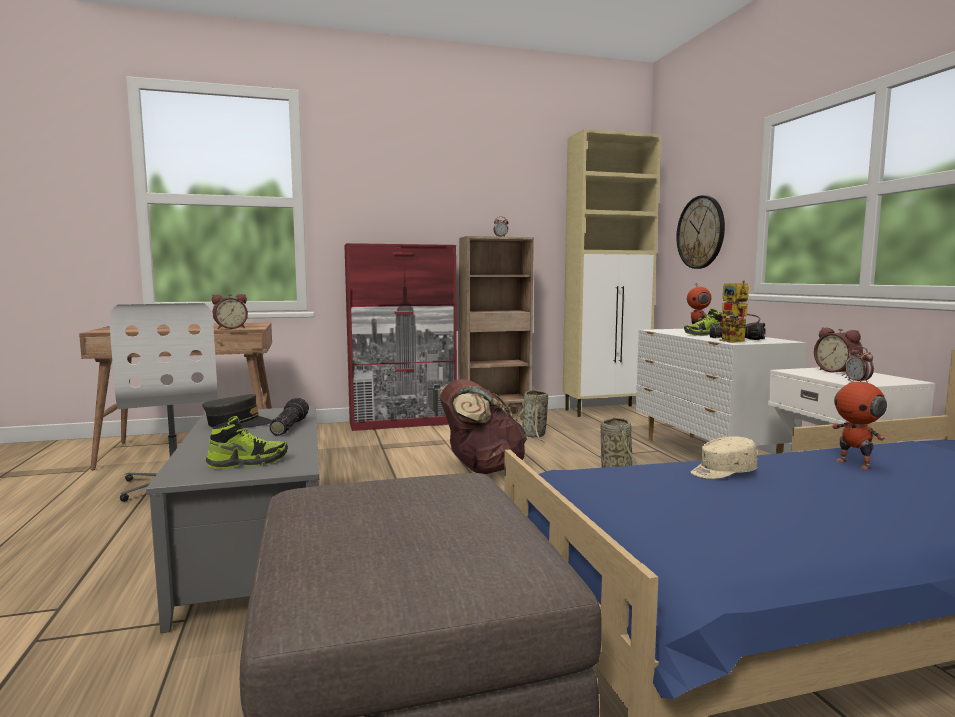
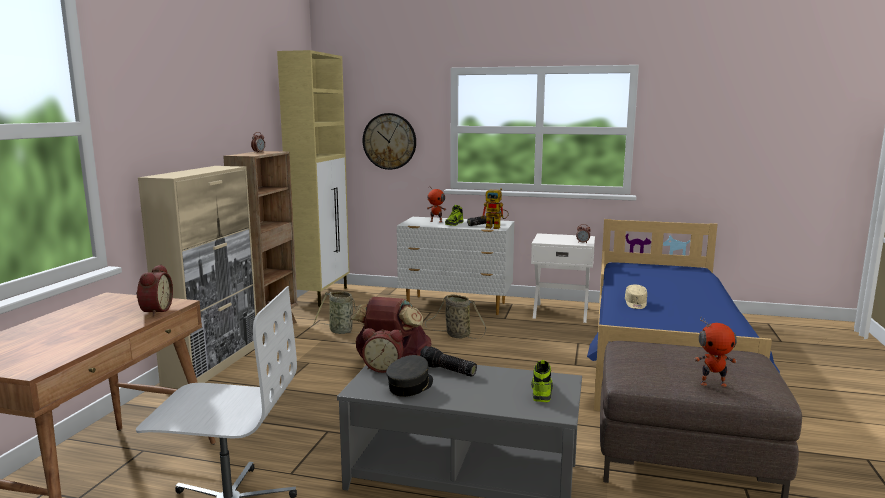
camera: 60 degrees left, 5 degrees up
red cabinet [344,243,457,431] -> beige cabinet [138,166,257,389]
alarm clock [814,327,863,373] -> alarm clock moved to [362,328,403,373]
toy robot [832,372,887,470] -> toy robot moved to [694,317,737,387]

